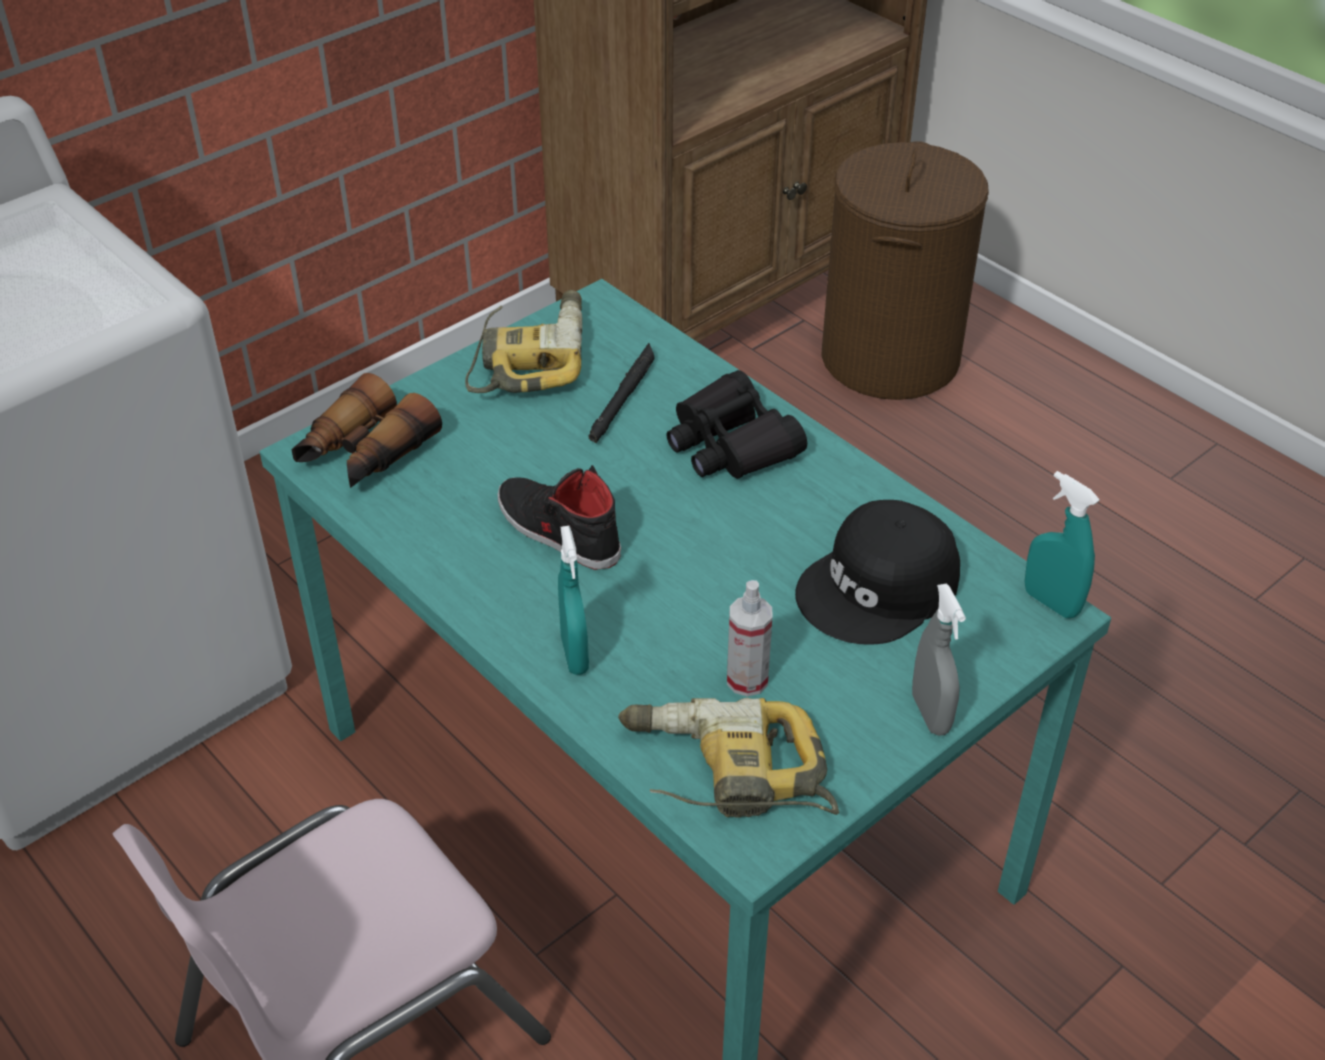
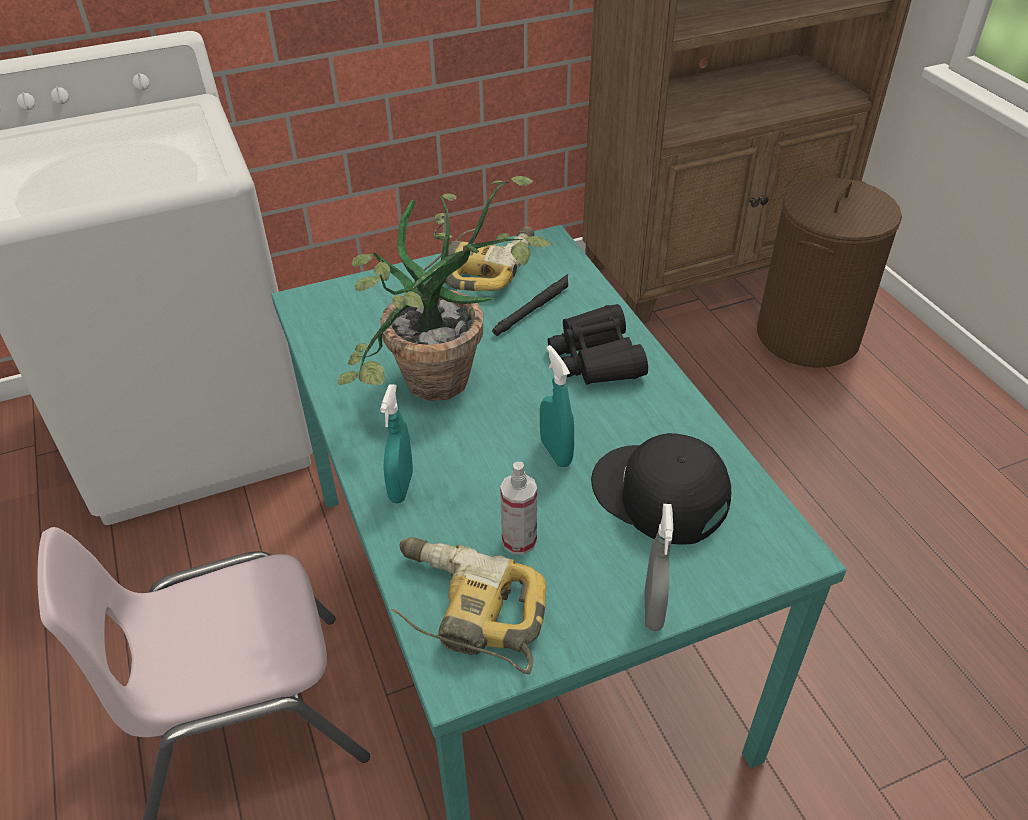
camera: 20 degrees right, 0 degrees up
binoculars [291,373,442,488] -> none
black shoe [498,465,621,570] -> potted plant [338,176,553,401]
black cap [795,500,960,645] -> black cap turned 60 degrees clockwise [591,433,731,545]
turquoise spray bottle [1025,471,1100,619] -> turquoise spray bottle moved to [540,345,575,467]

